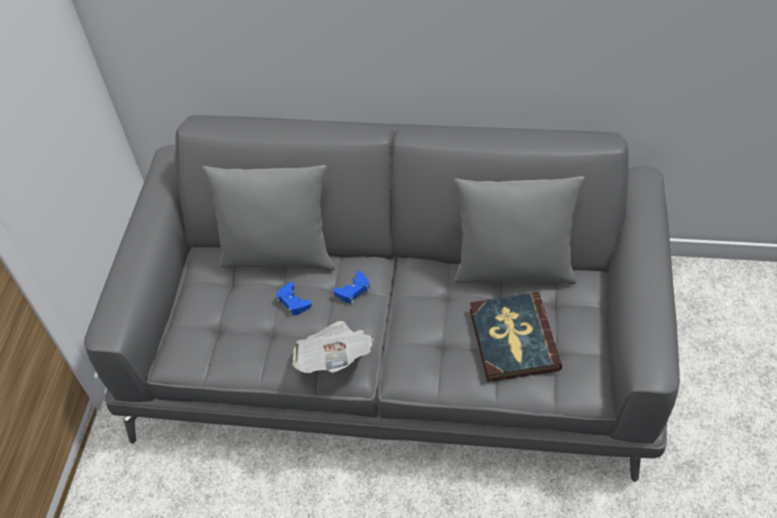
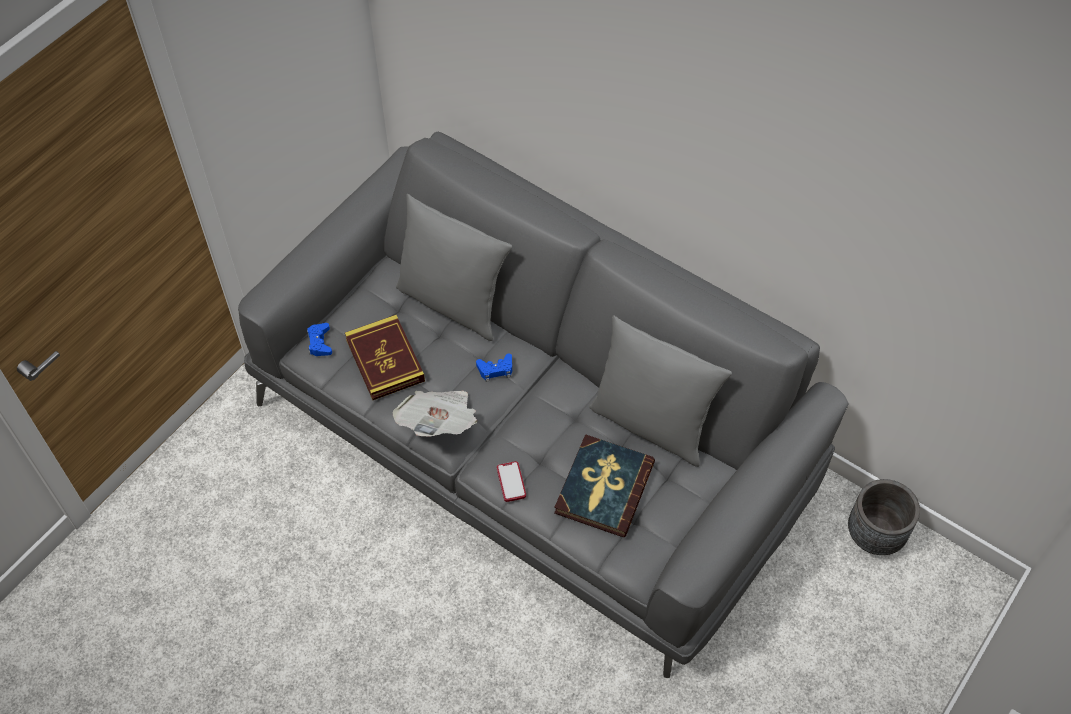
camera: 25 degrees right, 5 degrees up
blue game controller [276,282,312,316] -> blue game controller moved to [307,323,332,356]
none -> book [345,315,425,400]
none -> phone [497,461,526,502]
none -> grey planter [848,479,920,555]

